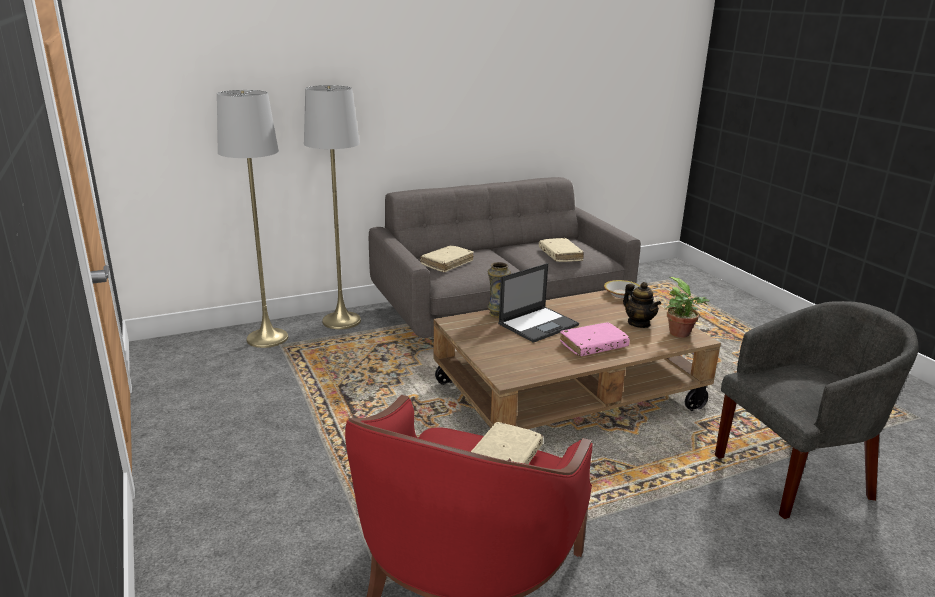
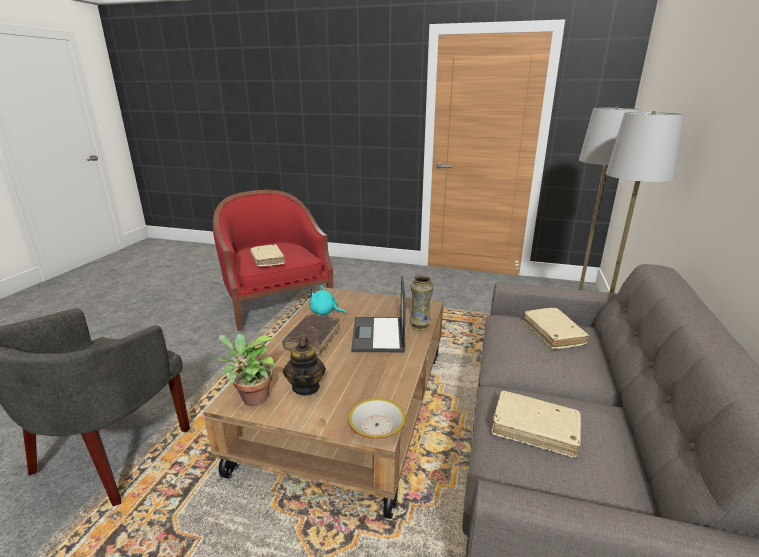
camera: 130 degrees right, 0 degrees up
pink book [560,322,630,356] -> brown book [282,315,340,356]
teapot [623,282,661,328] -> teapot turned 105 degrees counterclockwise [283,337,326,396]
none -> turquoise plush toy [309,285,346,316]

